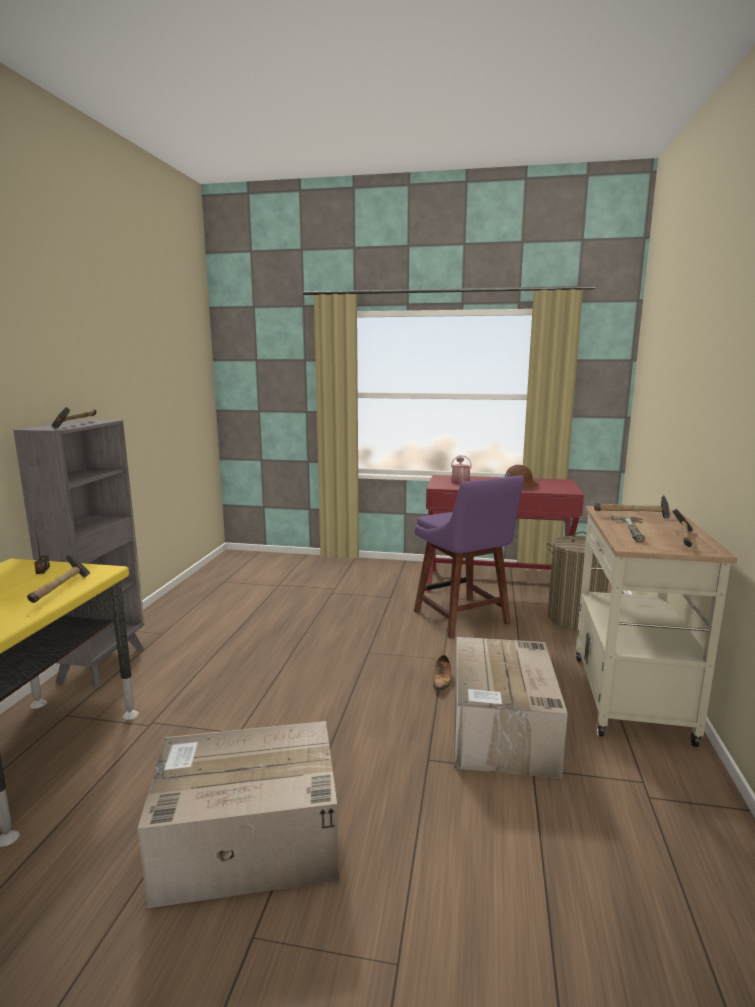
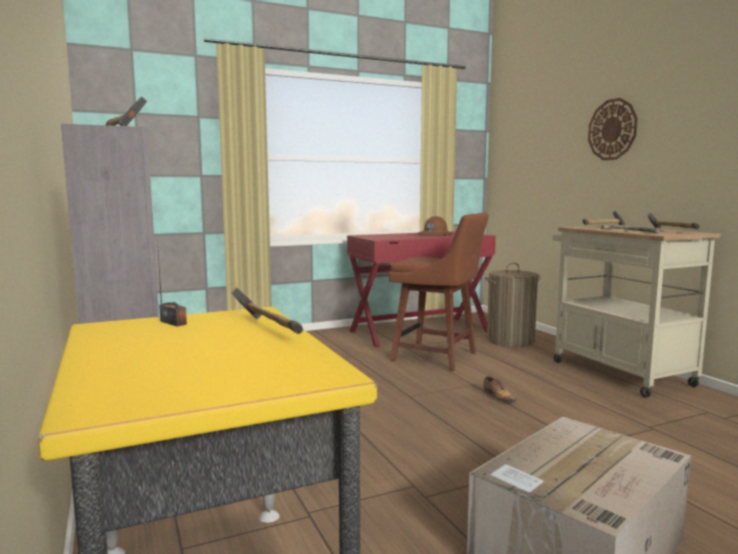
camera: 35 degrees left, 5 degrees down
purple stool [414,476,524,639] -> brown stool [389,213,489,371]
watering can [451,456,472,485] -> none
cardboard box [454,637,568,778] -> none
none -> wall clock [588,98,638,160]

